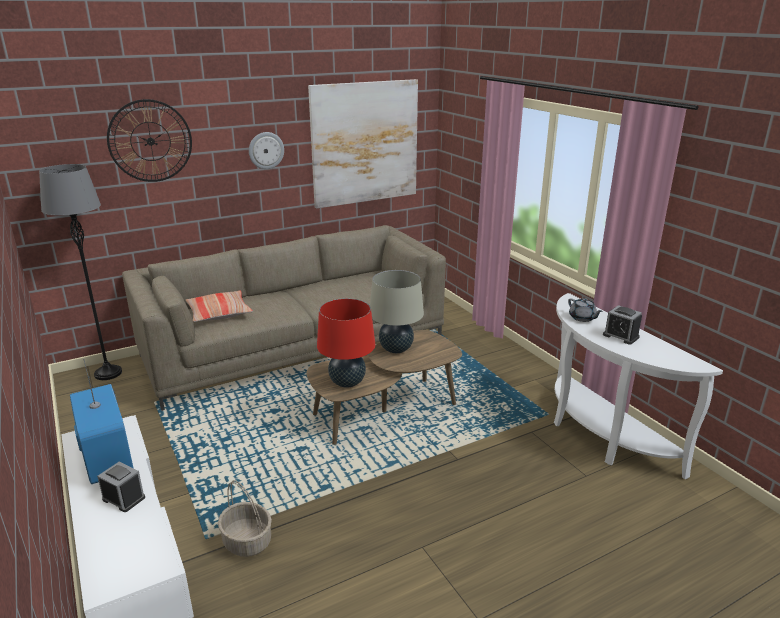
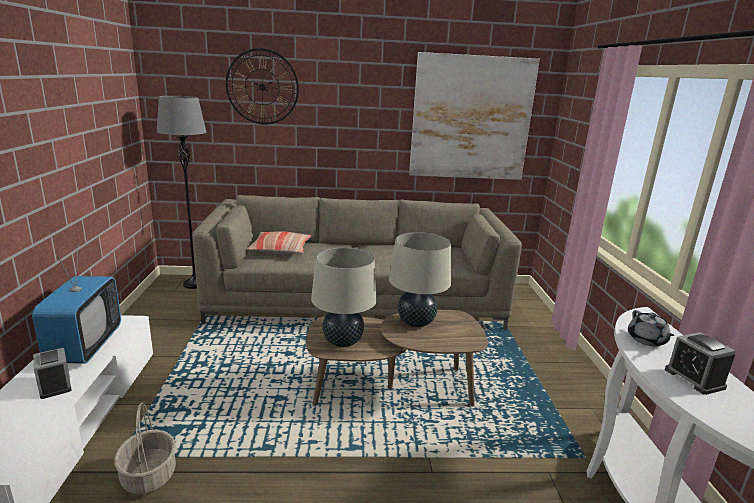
camera: 25 degrees right, 5 degrees down
wall clock [249,132,284,169] -> none
red table lamp [317,298,376,388] -> beige table lamp [311,247,377,347]

